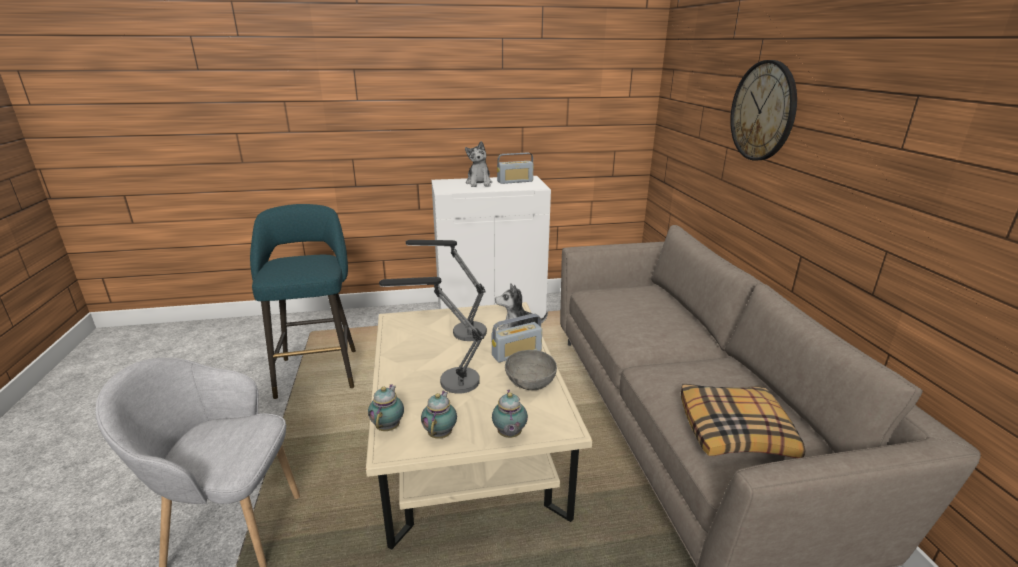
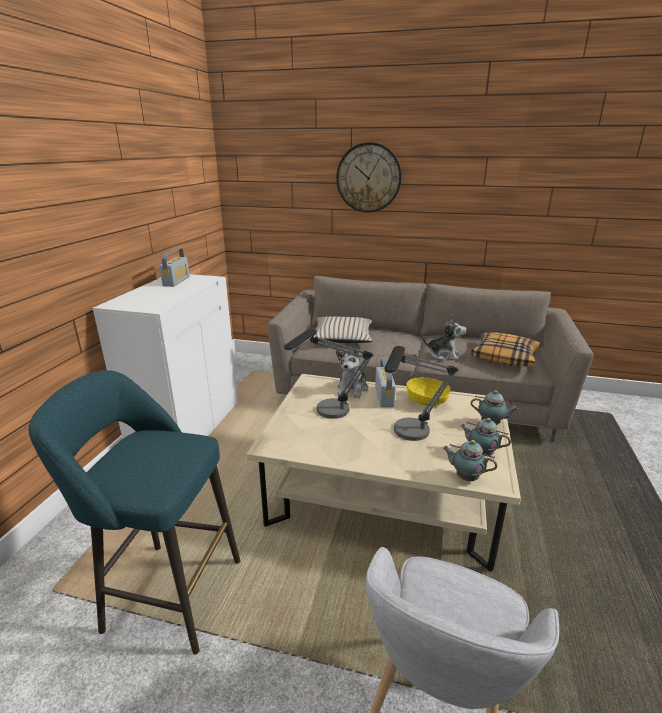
camera: 65 degrees left, 0 degrees up
plush toy [465,141,492,187] -> plush toy moved to [422,315,467,360]
grey bowl [505,350,557,390] -> yellow bowl [407,378,450,406]
none -> beige pillow [309,316,372,343]

